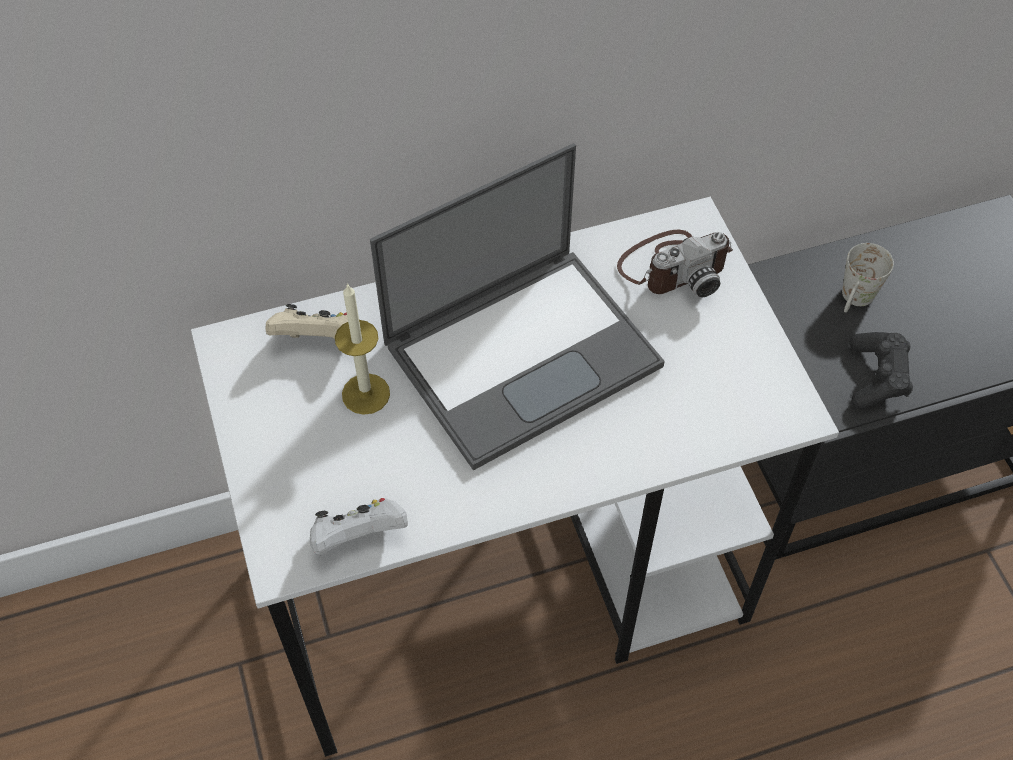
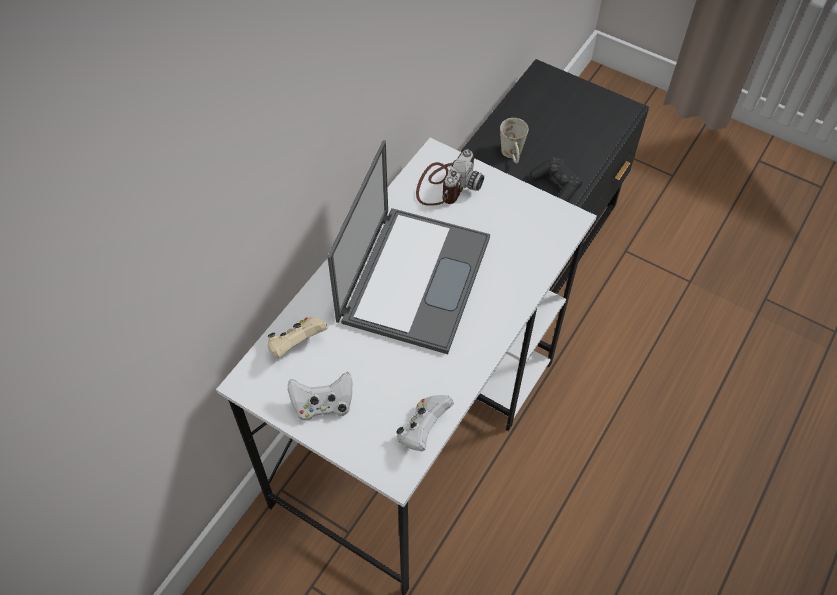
camera: 40 degrees left, 0 degrees up
candle [335,283,390,415] -> none
none -> white game controller [288,372,352,421]

